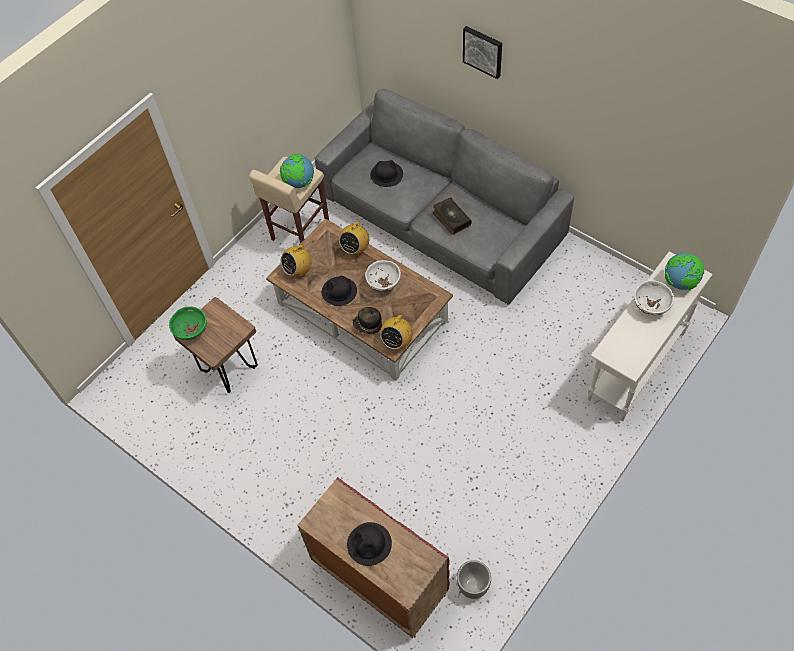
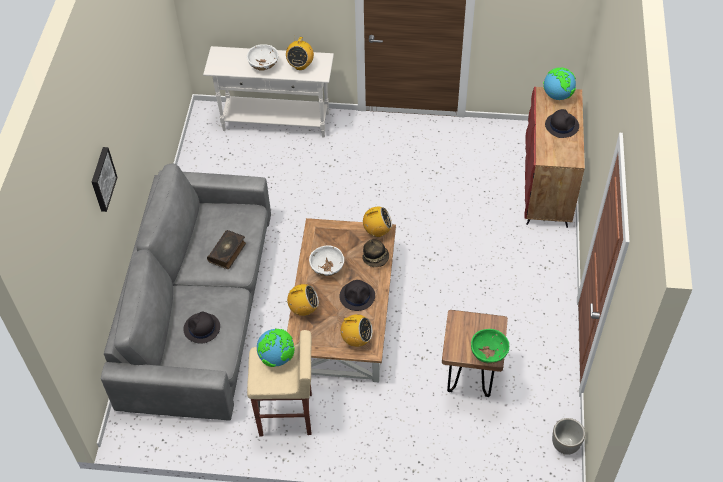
camera: 125 degrees left, 5 degrees down
planter [457,560,491,599] -> planter moved to [552,418,585,455]
globe [665,253,704,290] -> globe moved to [543,67,576,100]
none -> radio [286,37,314,70]

